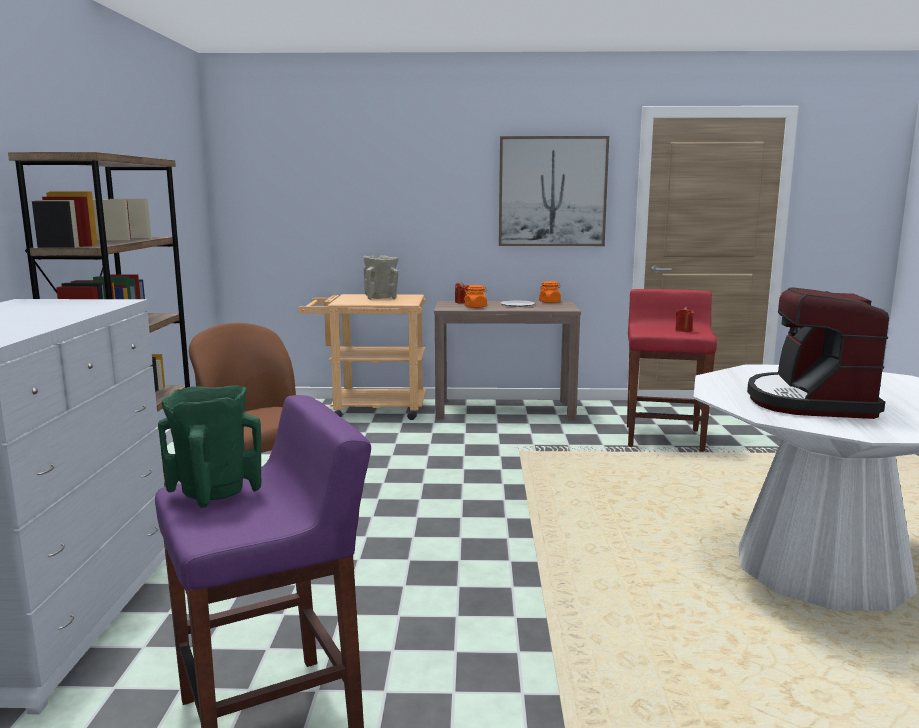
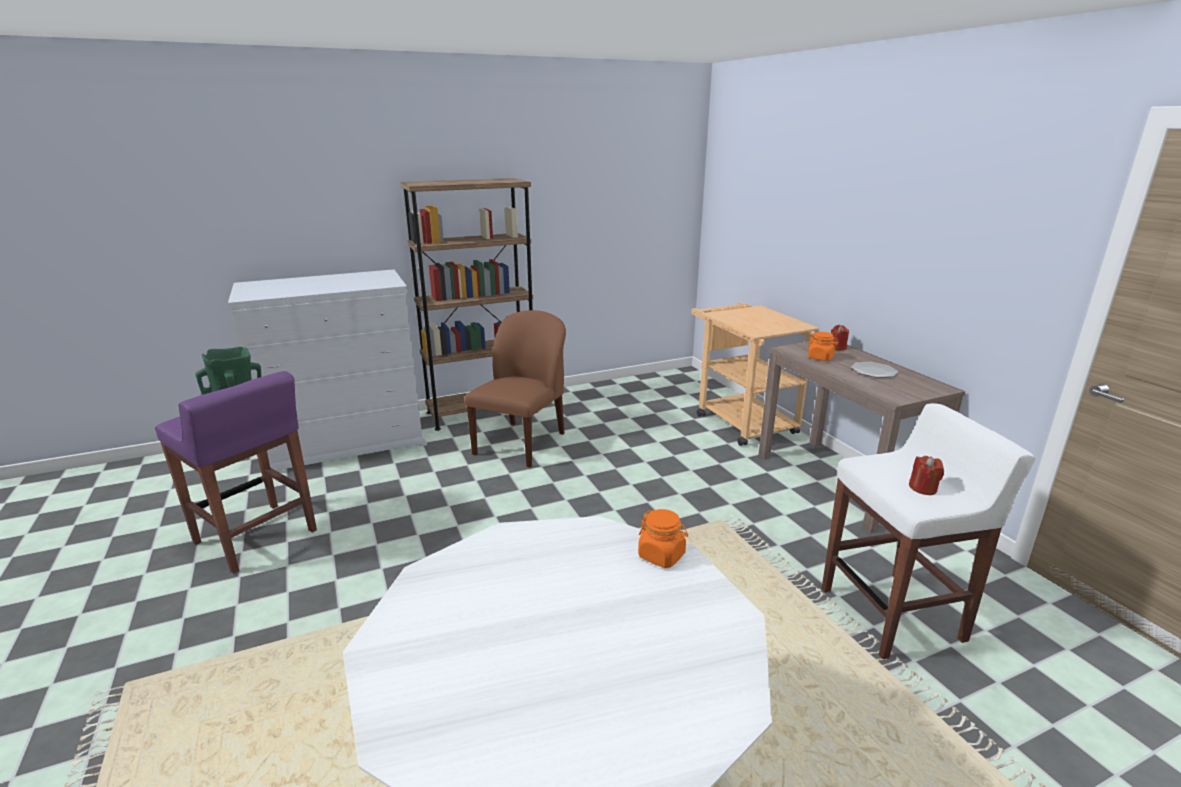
camera: 65 degrees right, 10 degrees up
beige vase [364,255,399,300] -> none
picture [499,136,609,246] -> none
orange jar [539,281,561,303] -> orange jar moved to [638,509,688,568]
red stool [627,289,717,451] -> white stool [822,403,1035,659]
coffee machine [747,288,889,419] -> none

